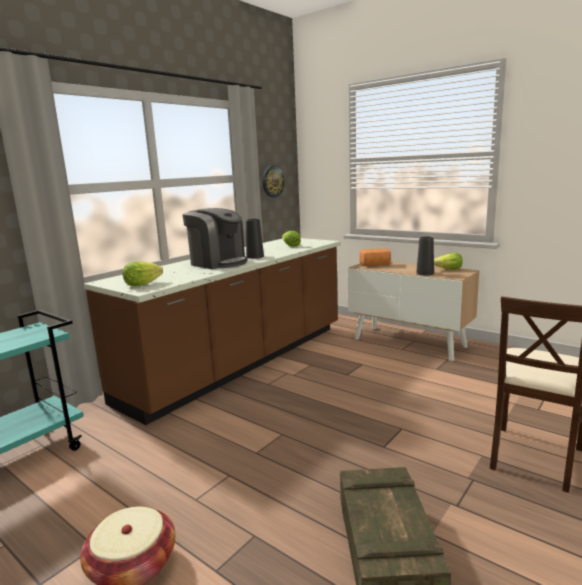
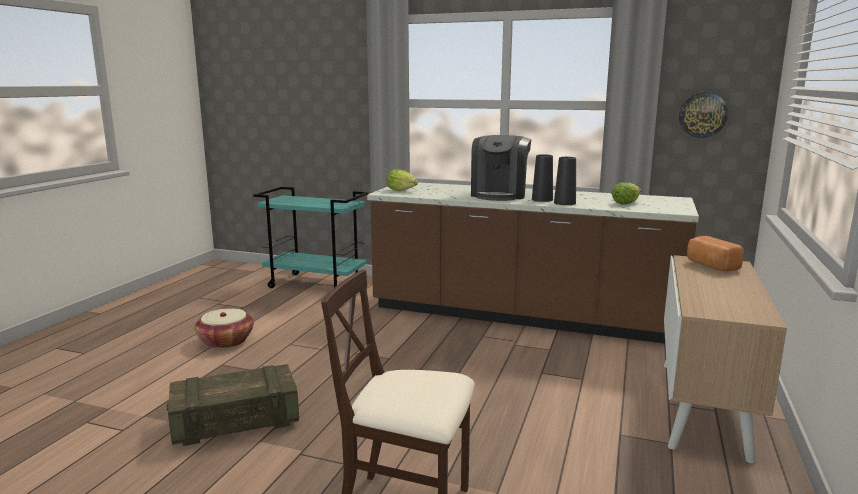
camera: 70 degrees right, 0 degrees up
black vase [416,237,434,275] -> black vase moved to [554,157,576,205]
lettuce [434,253,463,269] -> none

